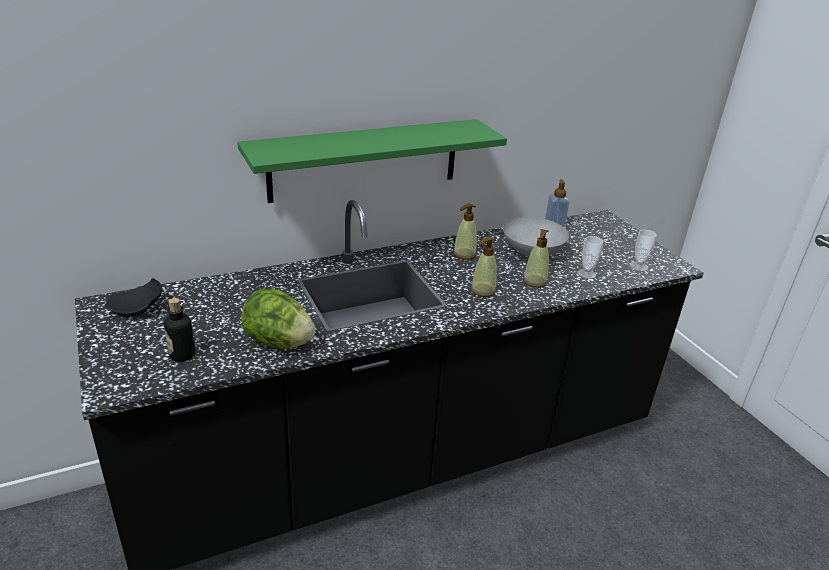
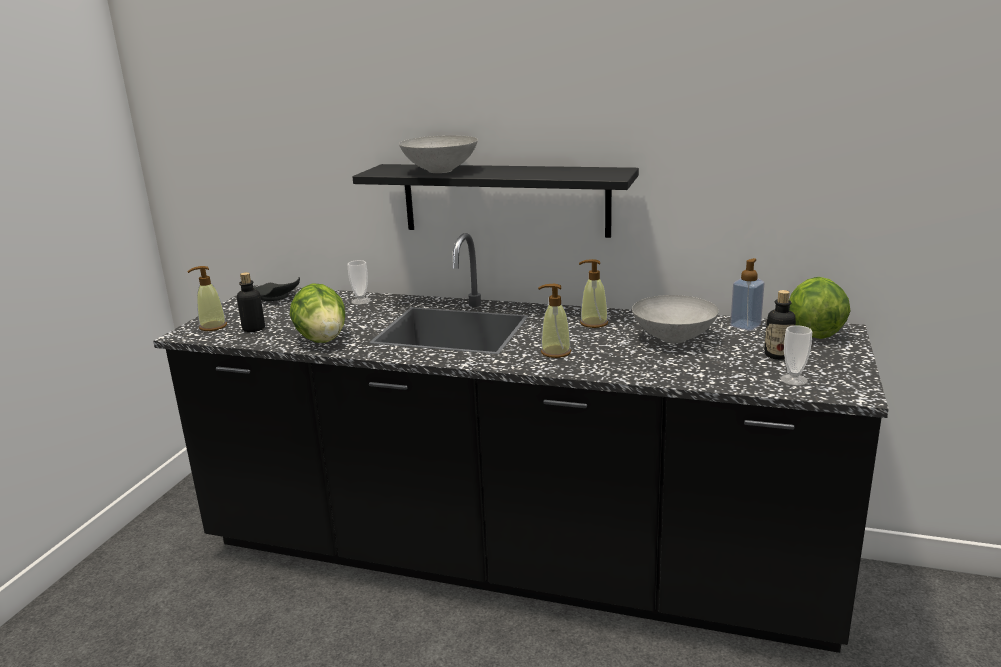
camera: 45 degrees right, 10 degrees down
green shelf [238,119,507,203] -> black shelf [353,164,639,238]
soap dispenser [523,229,549,288] -> soap dispenser moved to [187,266,227,331]
cup [578,236,603,279] -> cup moved to [347,260,371,305]
none -> grey bowl [399,135,478,173]
none -> bottle [764,290,796,360]
none -> lettuce [789,277,850,339]

